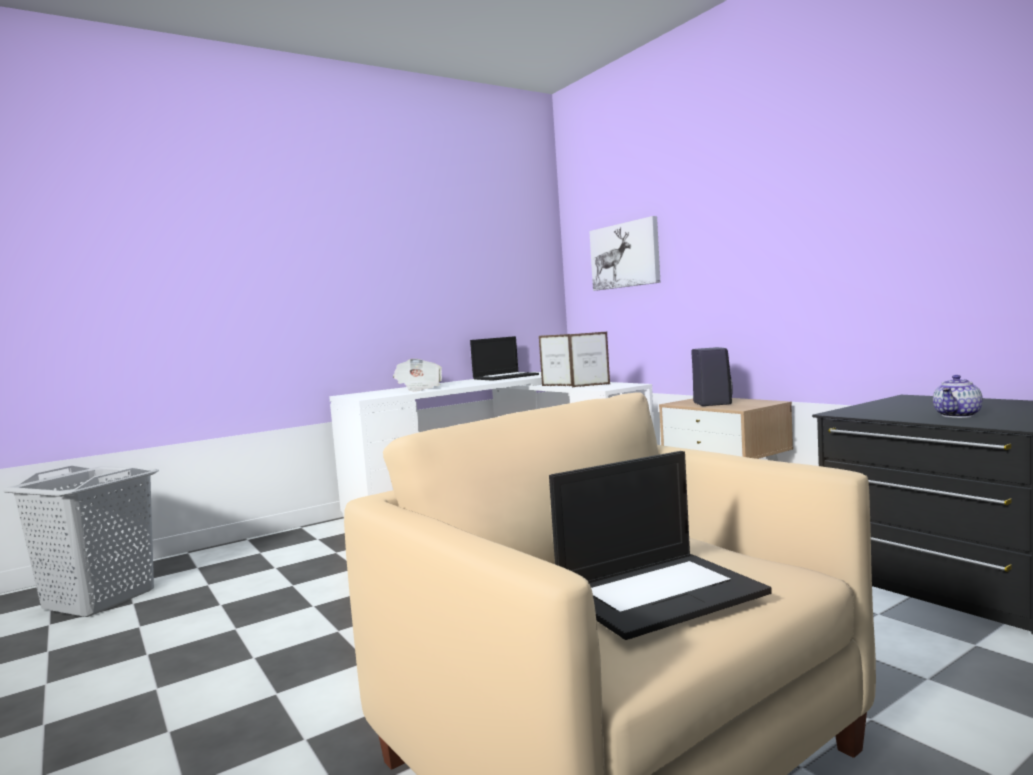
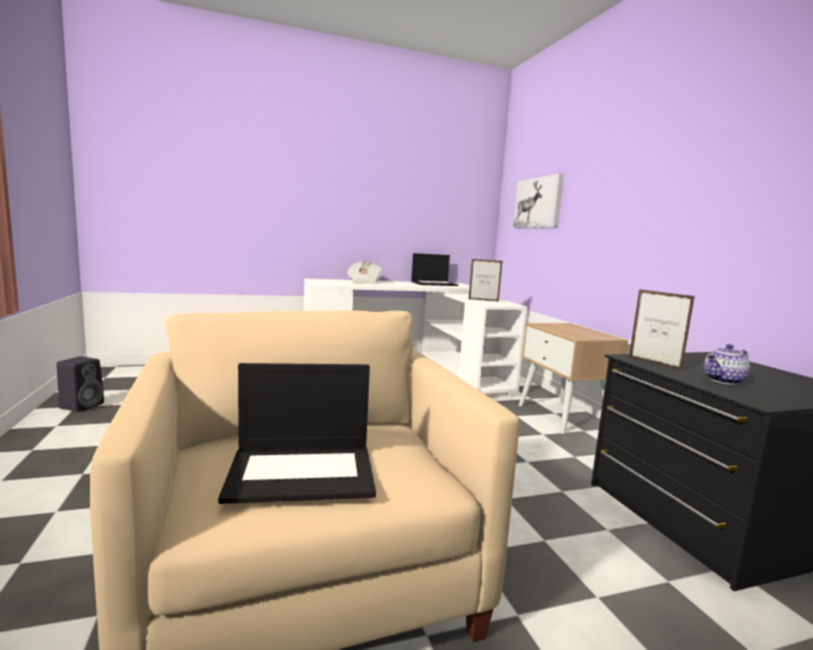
camera: 15 degrees right, 5 degrees up
grey laundry basket [3,466,159,617] -> none
picture frame [539,334,572,386] -> picture frame moved to [629,289,695,370]
black speaker [691,347,733,406] -> black speaker moved to [57,356,104,412]

